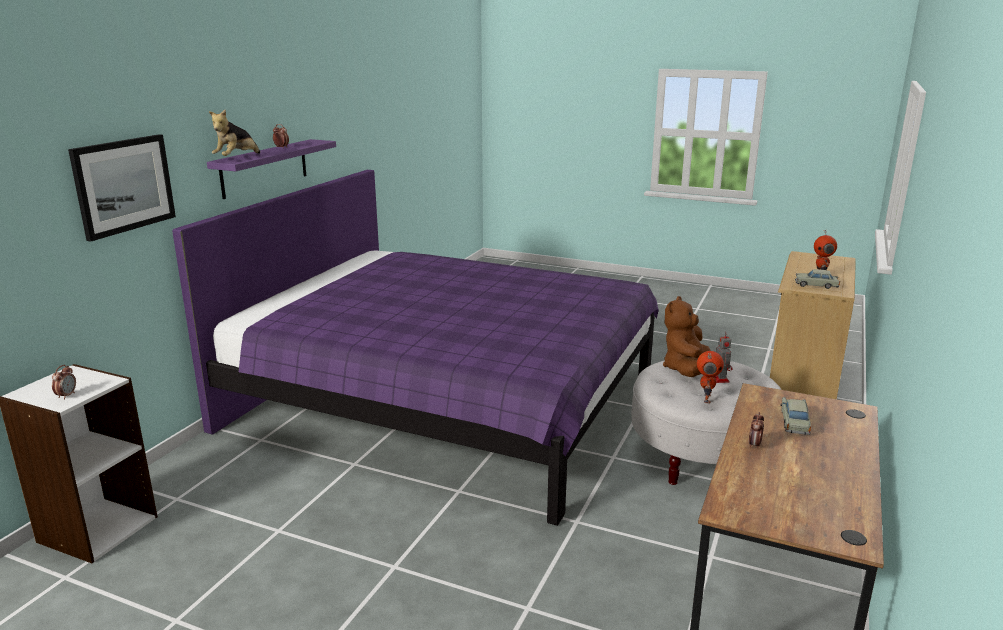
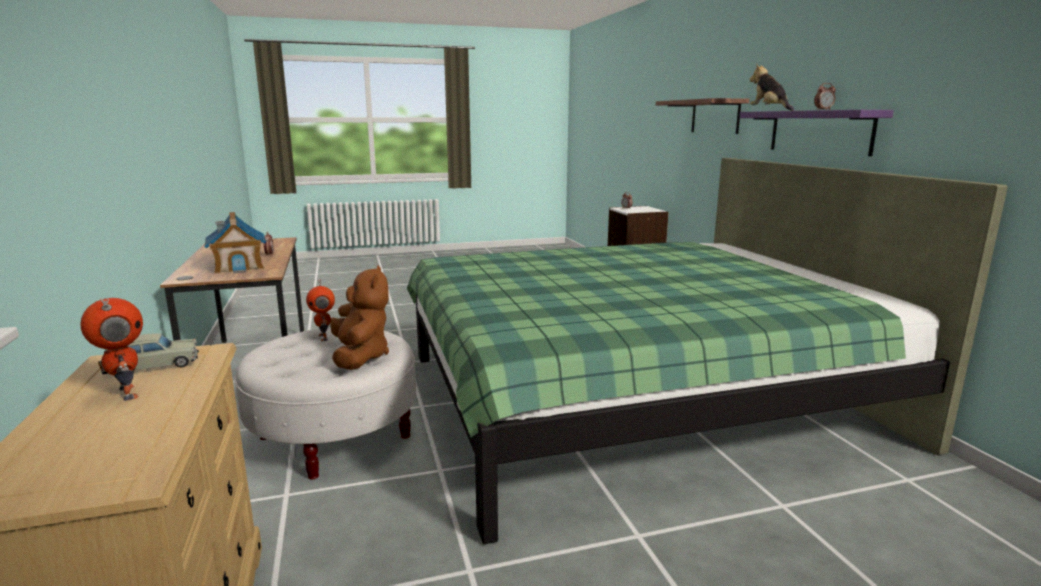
camera: 140 degrees right, 5 degrees down
picture [68,134,176,242] -> shelf [656,98,749,134]
purple bed [172,170,659,526] -> green bed [407,158,1008,544]
toy robot [714,332,733,383] -> none
beige toy car [781,397,811,435] -> toy house [204,212,266,274]

